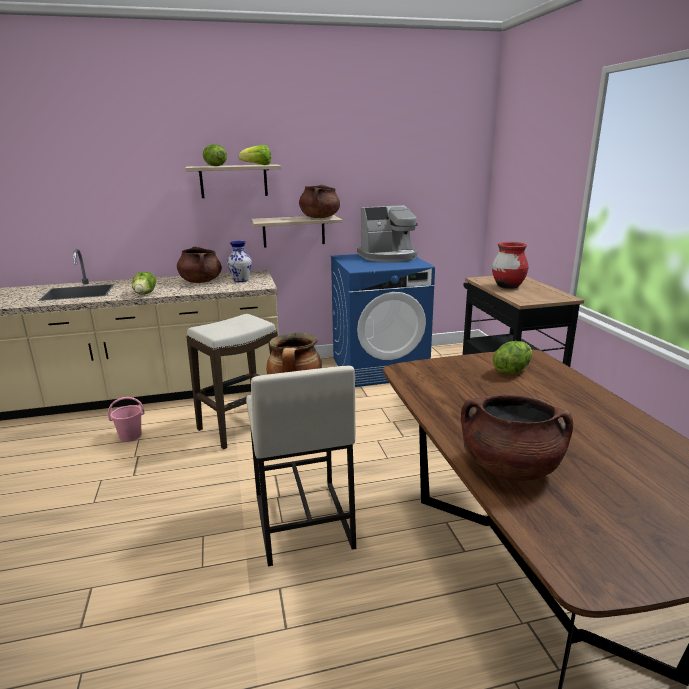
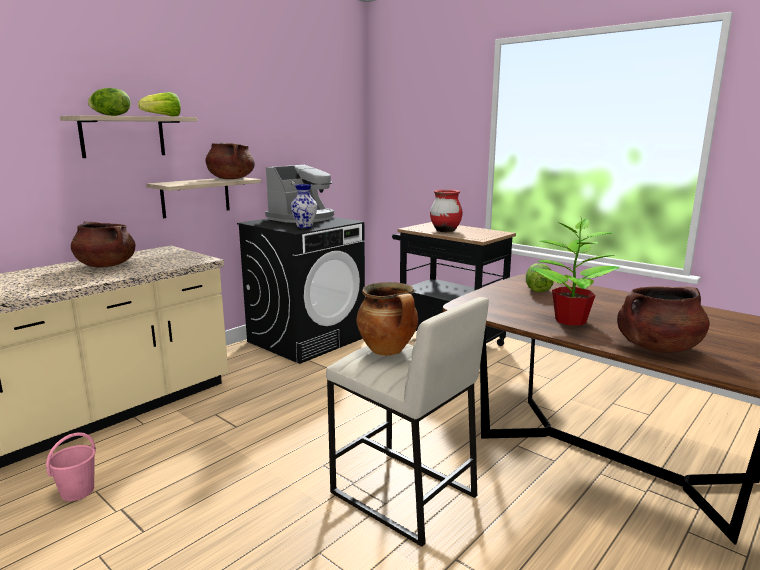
camera: 35 degrees left, 5 degrees down
lettuce [132,272,156,295] -> none
stool [186,314,278,449] -> none
vase [227,241,252,282] -> vase moved to [291,184,317,228]
blue washing machine [330,254,435,387] -> black washing machine [237,217,365,364]
none -> potted plant [531,219,620,326]

